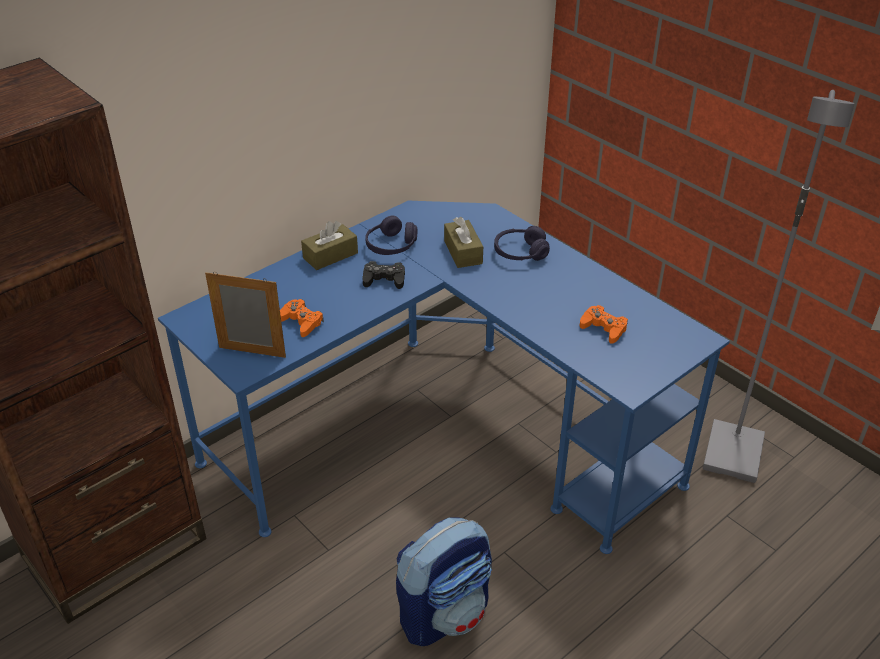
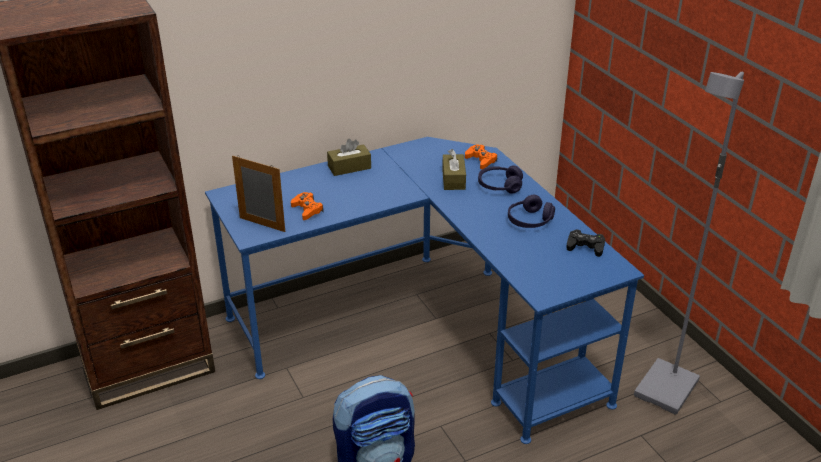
camera: 15 degrees right, 5 degrees down
black game controller [363,261,405,289] -> black game controller moved to [566,229,605,257]
purple headphones [365,216,417,255] -> purple headphones moved to [508,195,555,228]
orange game controller [580,305,628,344] -> orange game controller moved to [465,145,497,169]

